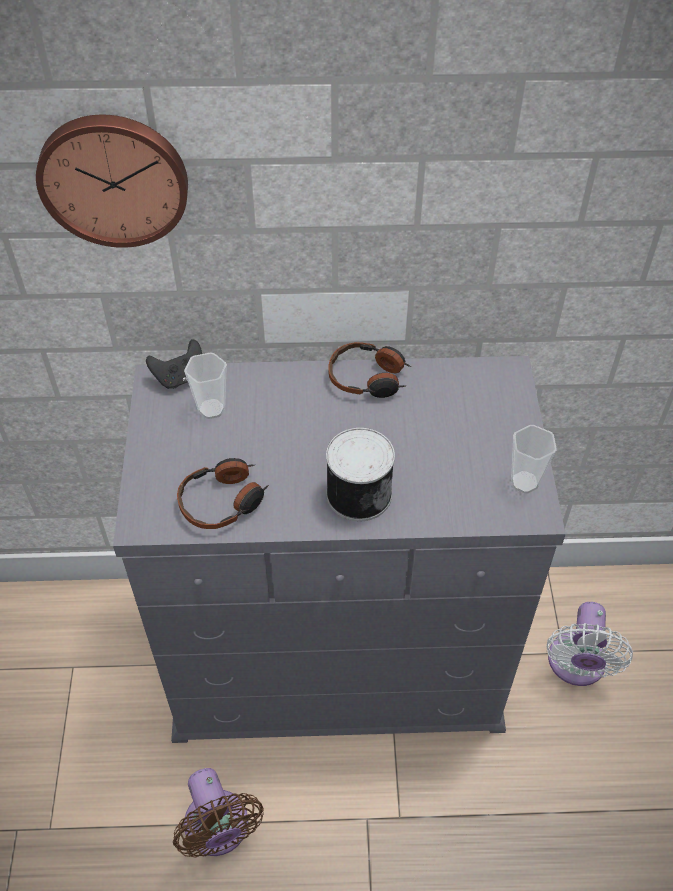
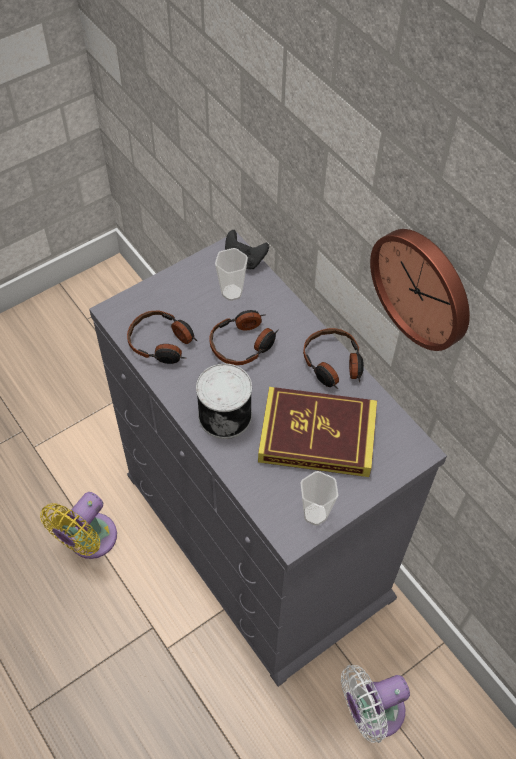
camera: 55 degrees right, 5 degrees up
wall clock [36,115,188,248] -> wall clock moved to [370,229,470,351]
brown fan [173,768,264,857] -> yellow fan [40,492,117,559]
none -> headphones [210,310,278,365]
none -> book [258,387,377,477]

